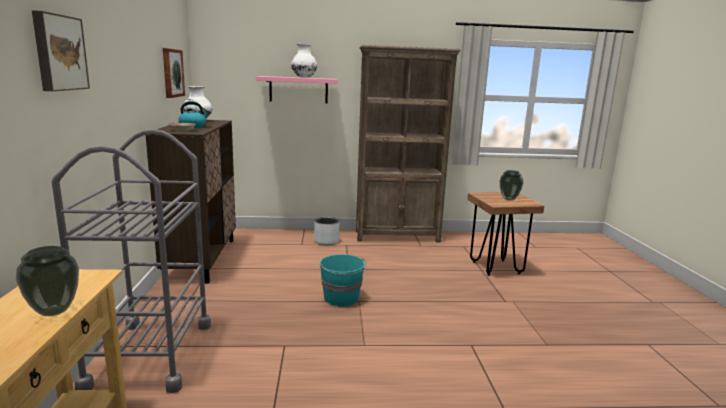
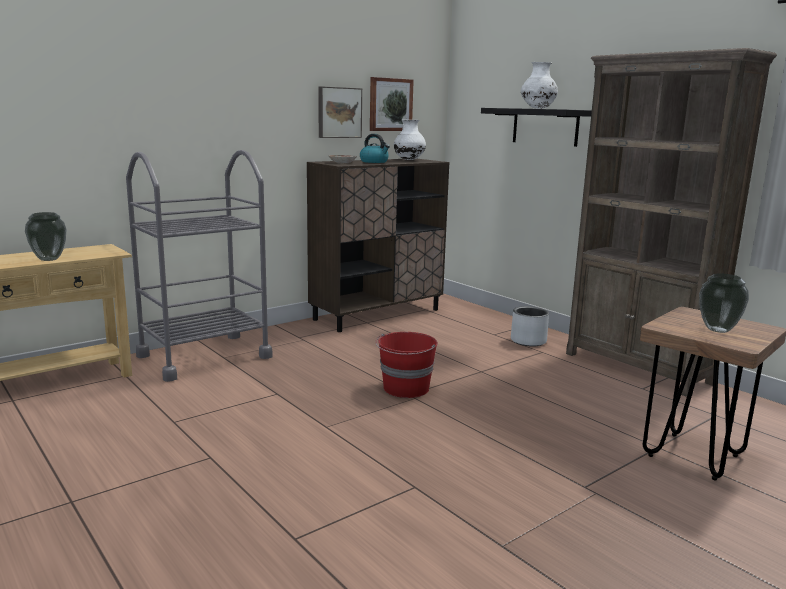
camera: 55 degrees right, 0 degrees up
picture [32,10,90,91] -> picture moved to [318,86,362,138]
pink shelf [256,76,337,103] -> black shelf [481,108,592,147]
turquoise bucket [319,254,367,307] -> red bucket [376,332,438,398]

